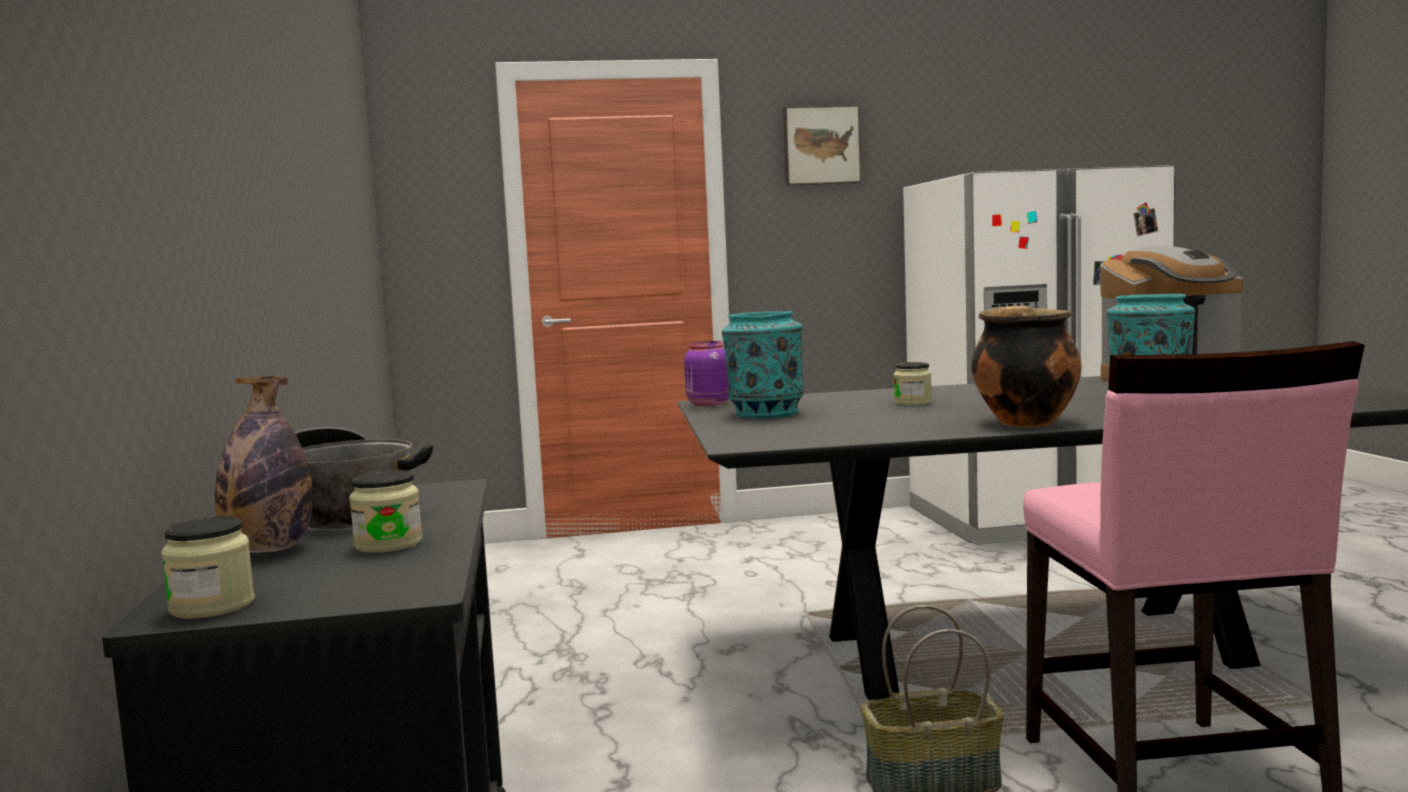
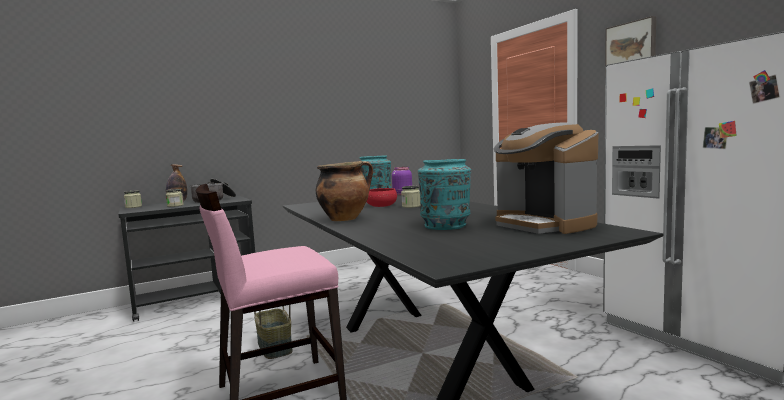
camera: 70 degrees right, 0 degrees up
none -> red bowl [367,188,397,207]

